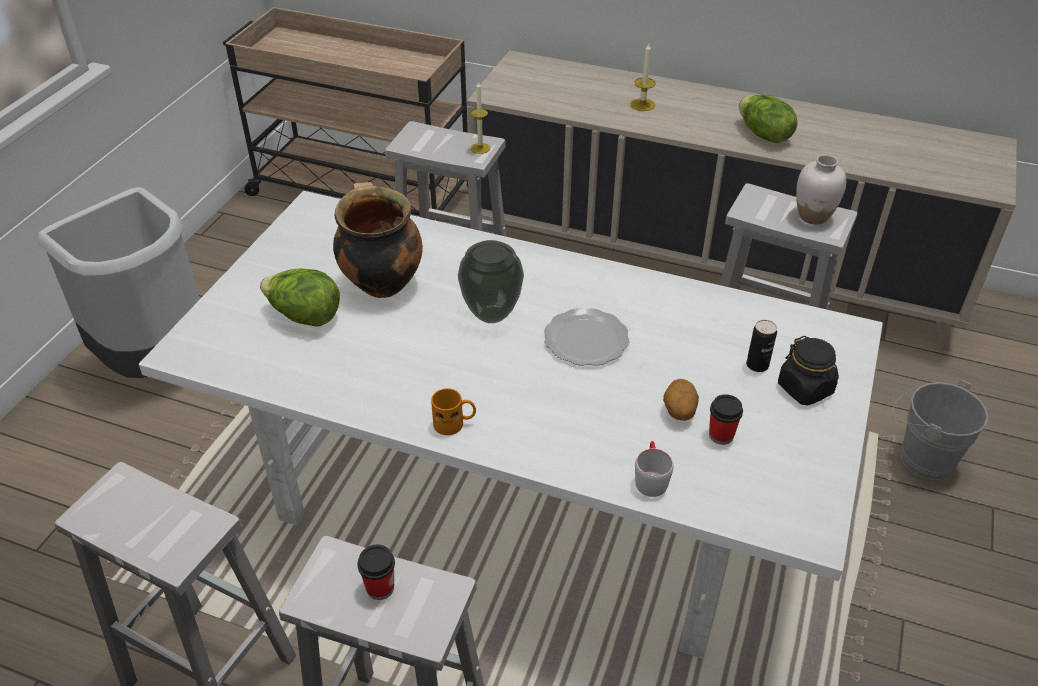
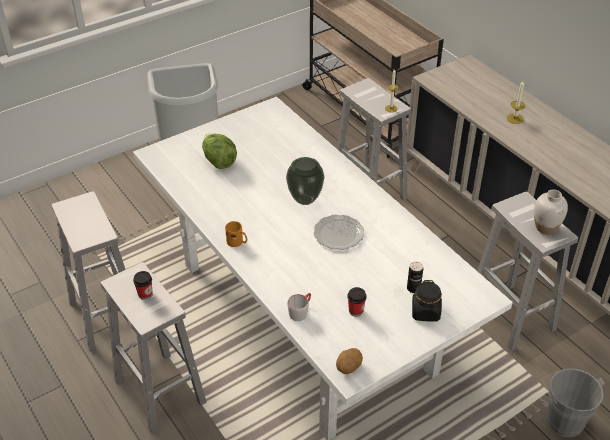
camera: 35 degrees right, 0 degrees up
cooking pot [333,182,423,298] -> none
potato [663,379,699,421] -> potato moved to [336,348,363,374]
lettuce [739,95,798,143] -> none

